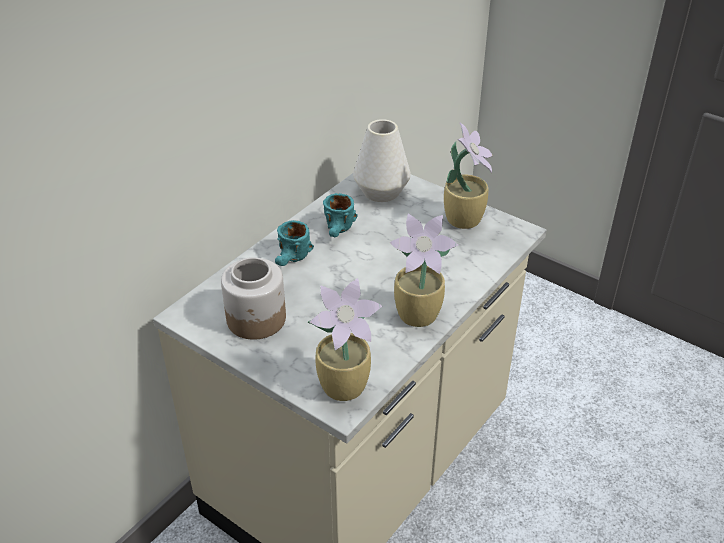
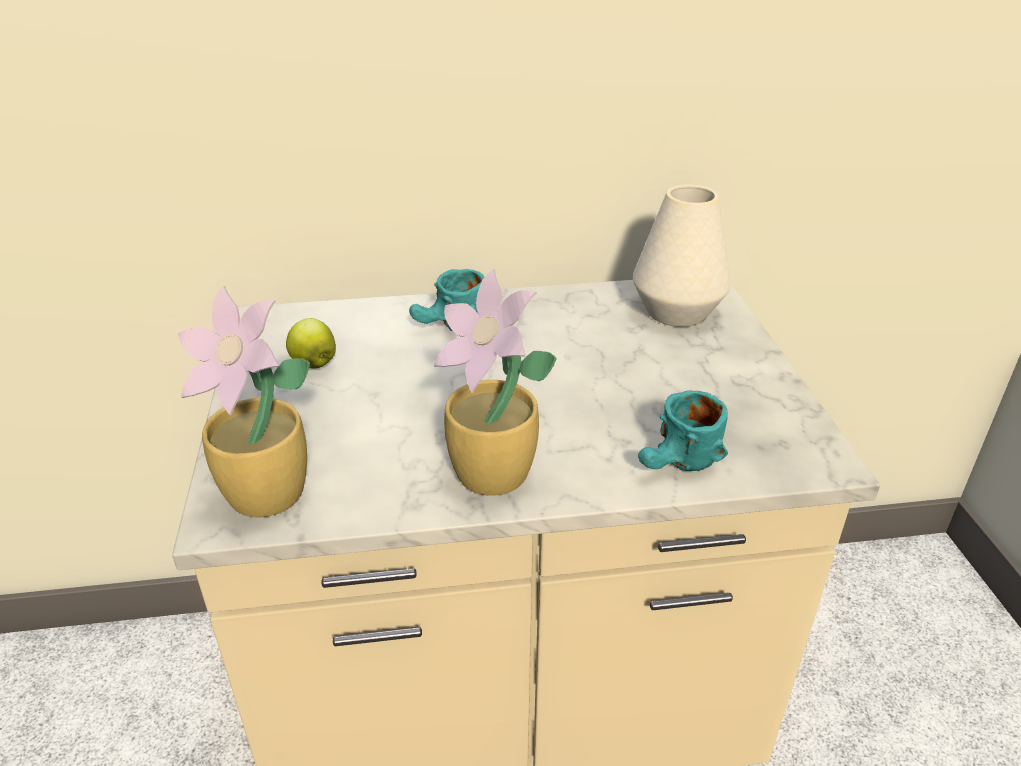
camera: 45 degrees right, 5 degrees down
jar [221,257,286,340] -> apple [286,318,336,368]
turquoise mug [323,193,358,237] -> turquoise mug moved to [638,390,728,471]
potted plant [444,123,493,229] -> none

